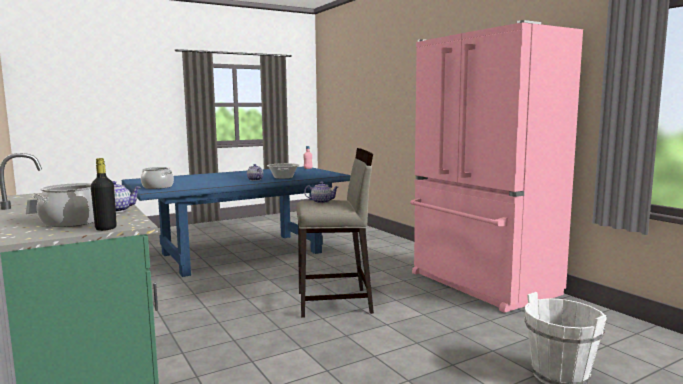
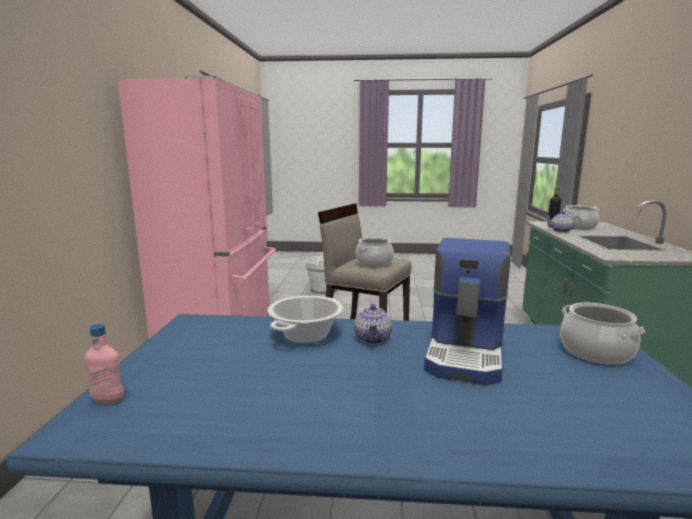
camera: 145 degrees left, 5 degrees up
teapot [304,181,338,203] -> cooking pot [355,237,394,267]
none -> coffee machine [424,238,510,385]

